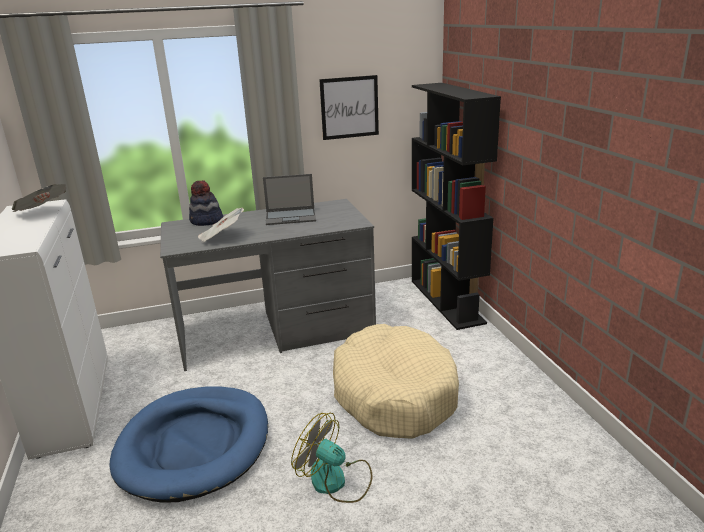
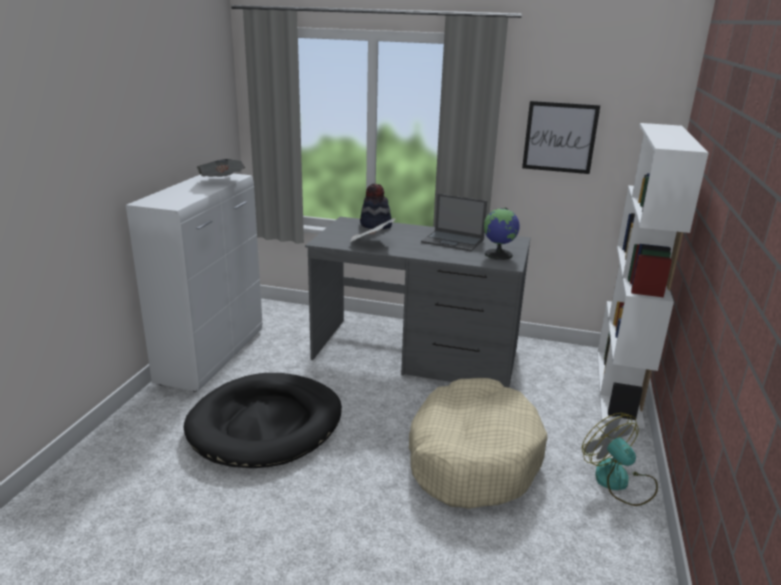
camera: 30 degrees right, 0 degrees up
blue dog bed [110,386,268,503] -> black dog bed [184,373,342,468]
fan [291,413,372,503] -> fan moved to [582,413,658,506]
black bookcase [412,83,501,330] -> white bookcase [597,123,709,429]
none -> globe [484,207,520,260]

